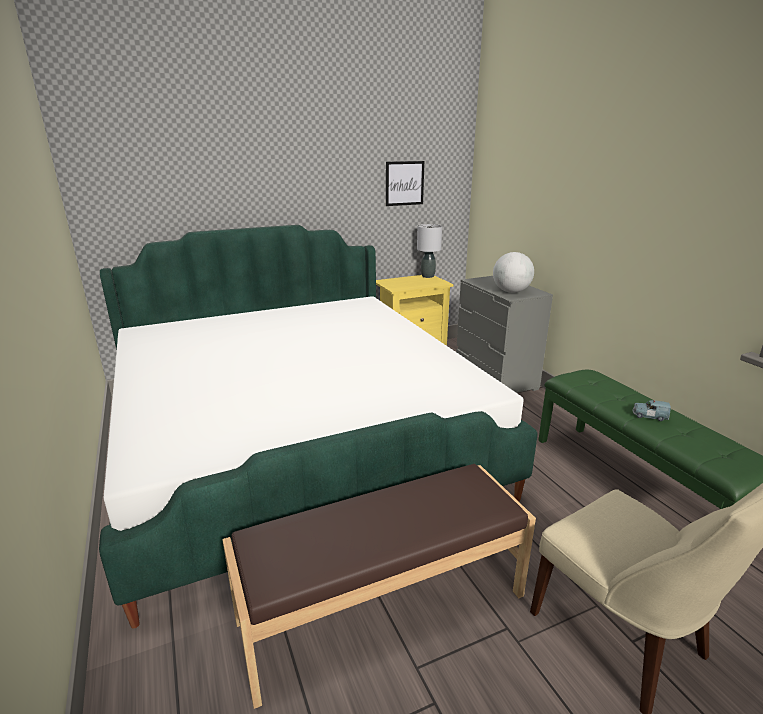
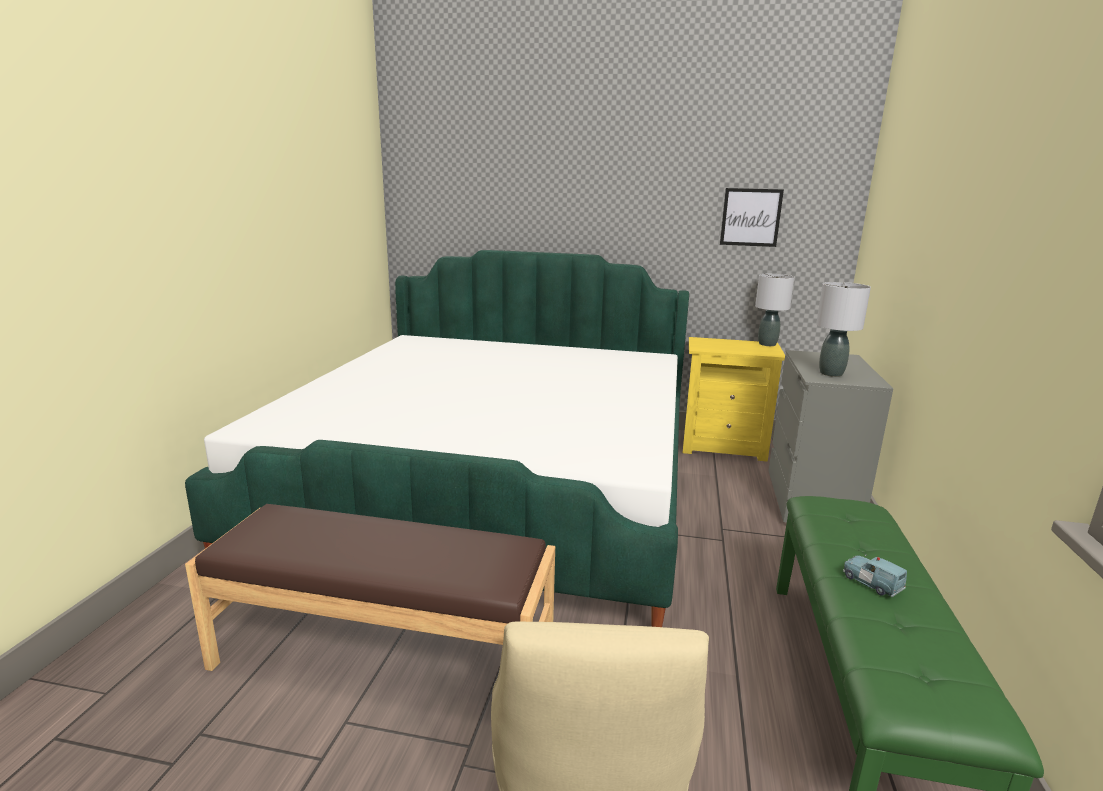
camera: 35 degrees right, 5 degrees down
globe [493,252,534,293] -> grey table lamp [816,282,871,377]

